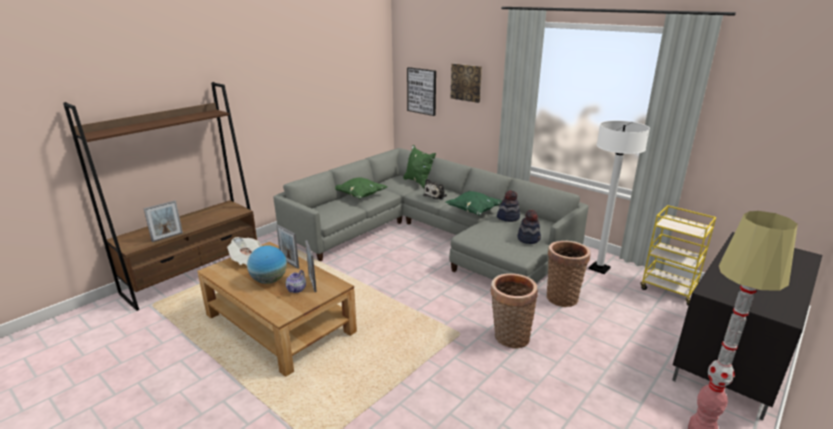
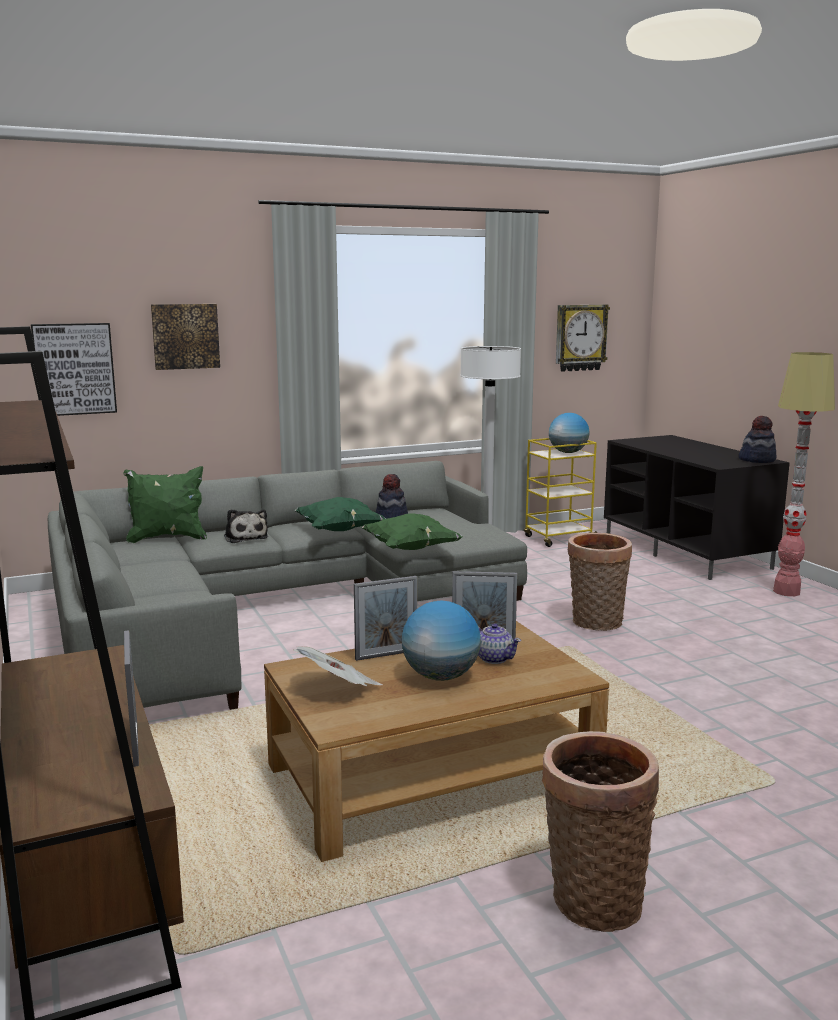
camera: 65 degrees left, 10 degrees down
green pillow [335,177,388,199] -> green pillow moved to [361,514,463,550]
hat [517,210,541,244] -> hat moved to [738,416,776,463]
basket [547,241,591,307] -> basket moved to [542,731,659,932]
none -> globe [549,413,589,453]
none -> wall clock [556,305,610,372]

